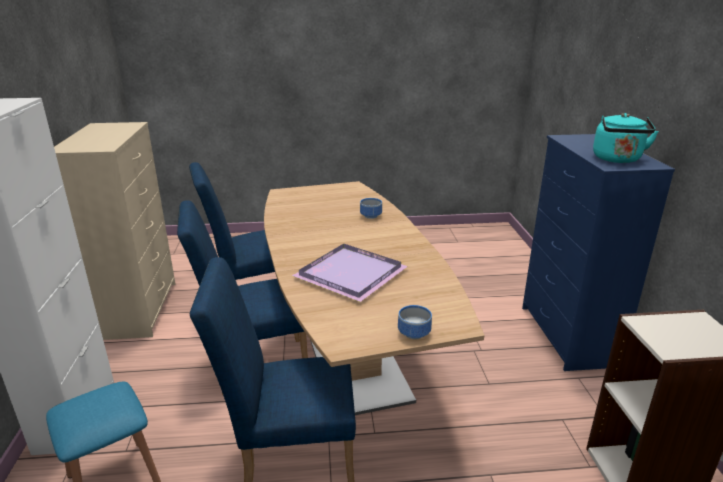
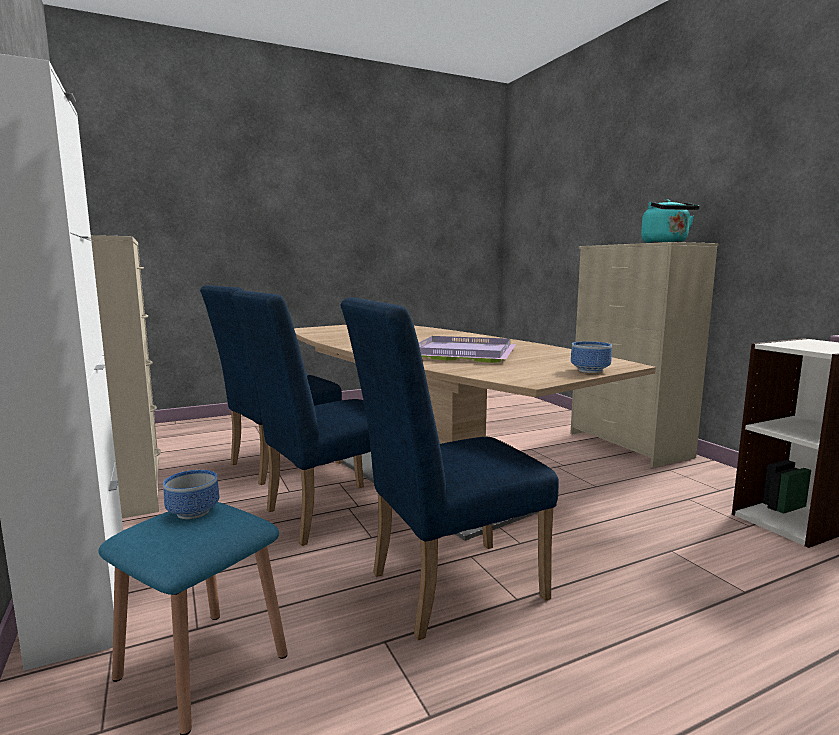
camera: 20 degrees left, 15 degrees down
bowl [360,198,382,219] -> bowl moved to [163,470,219,519]
blue dresser [522,134,675,371] -> beige dresser [570,242,719,468]

